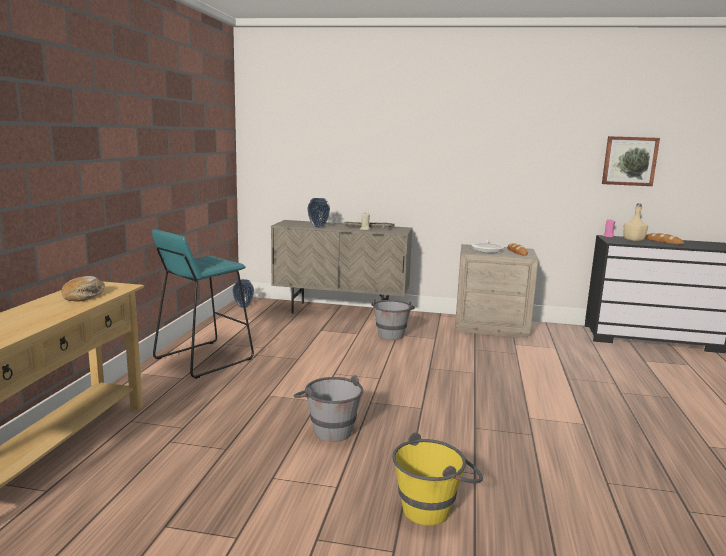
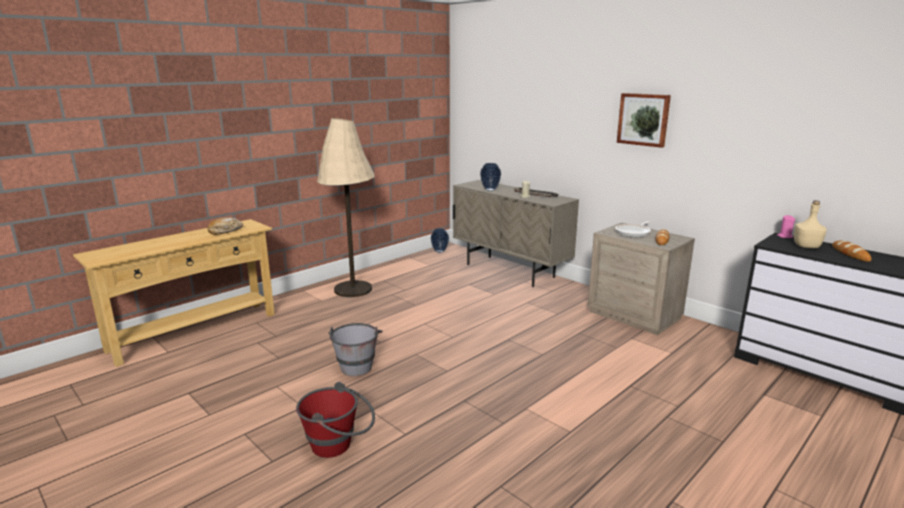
camera: 35 degrees right, 5 degrees up
turquoise stool [152,229,254,379] -> beige floor lamp [317,118,375,297]
grey bucket [371,299,415,340] -> none
yellow bucket [392,432,483,526] -> red bucket [296,382,375,458]
picture [602,136,660,186] -> picture moved to [617,93,671,148]

